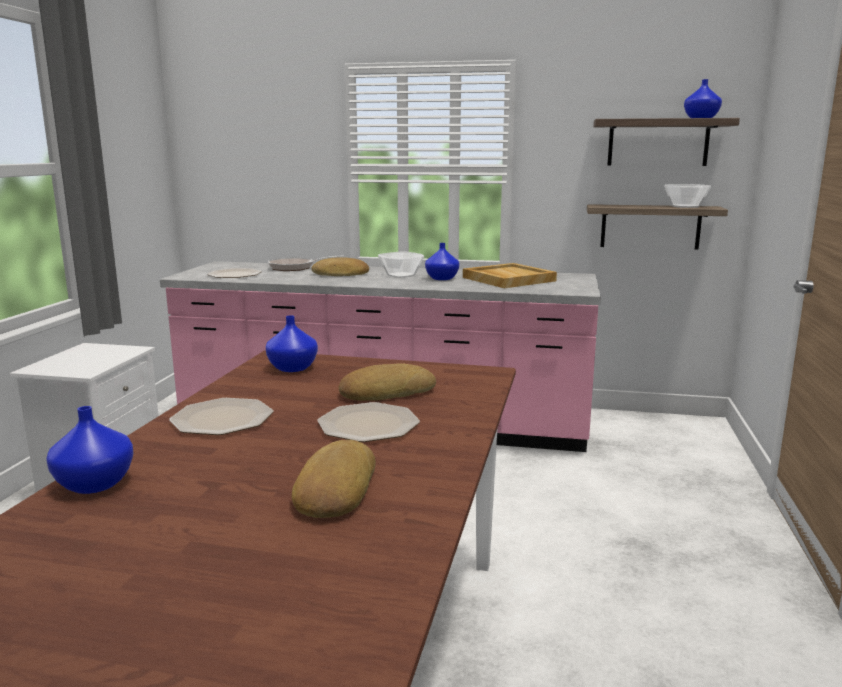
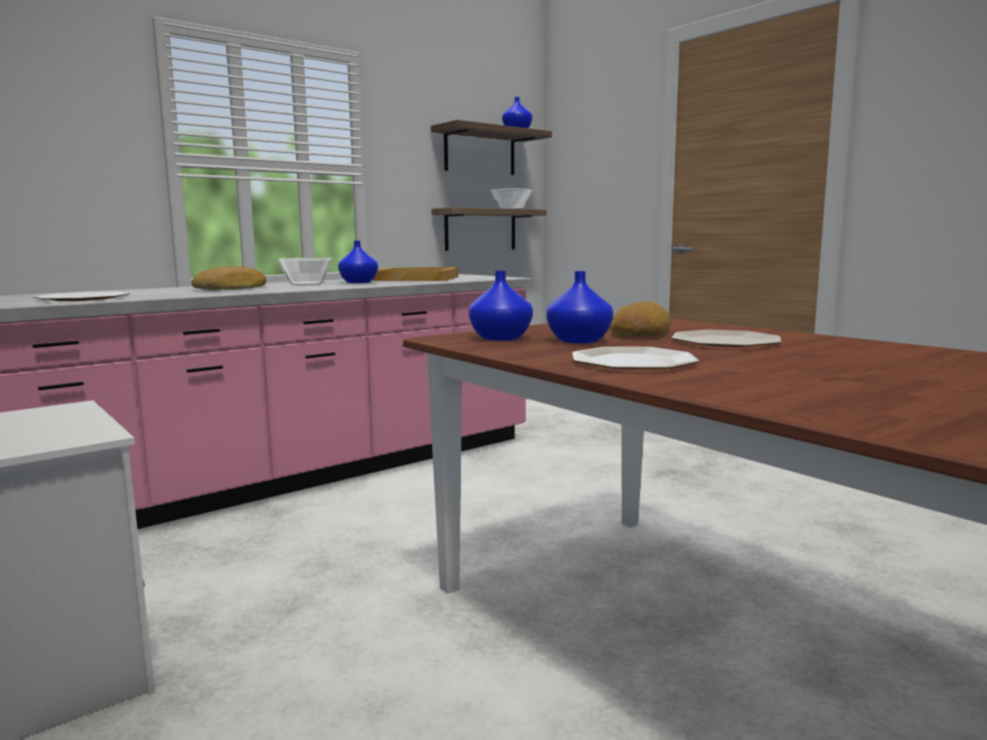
camera: 50 degrees left, 5 degrees down
blue vase [46,406,133,494] -> blue vase moved to [546,271,613,343]
frying pan [268,255,344,271] -> none
bread [292,440,376,518] -> none

